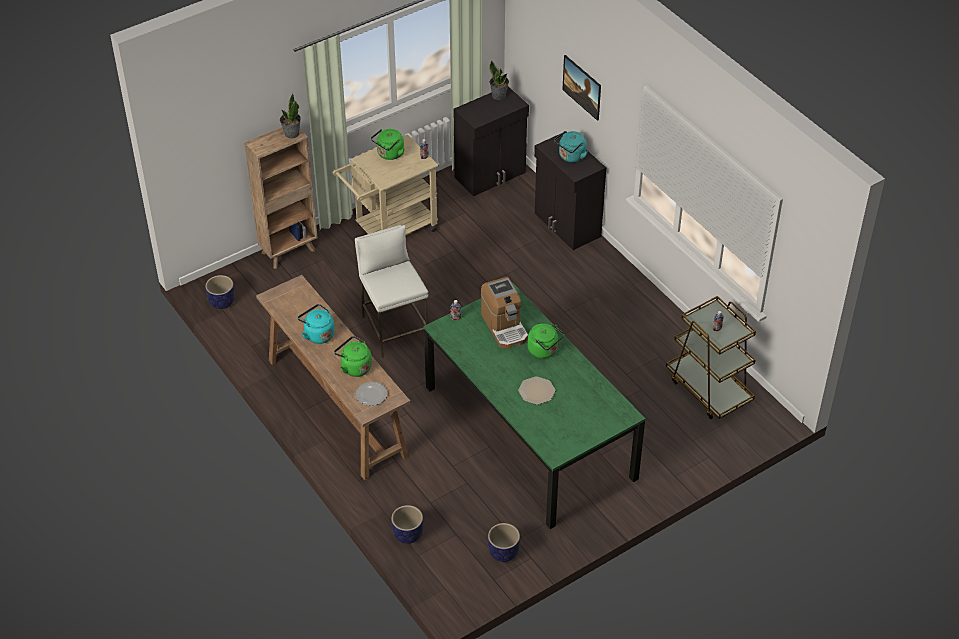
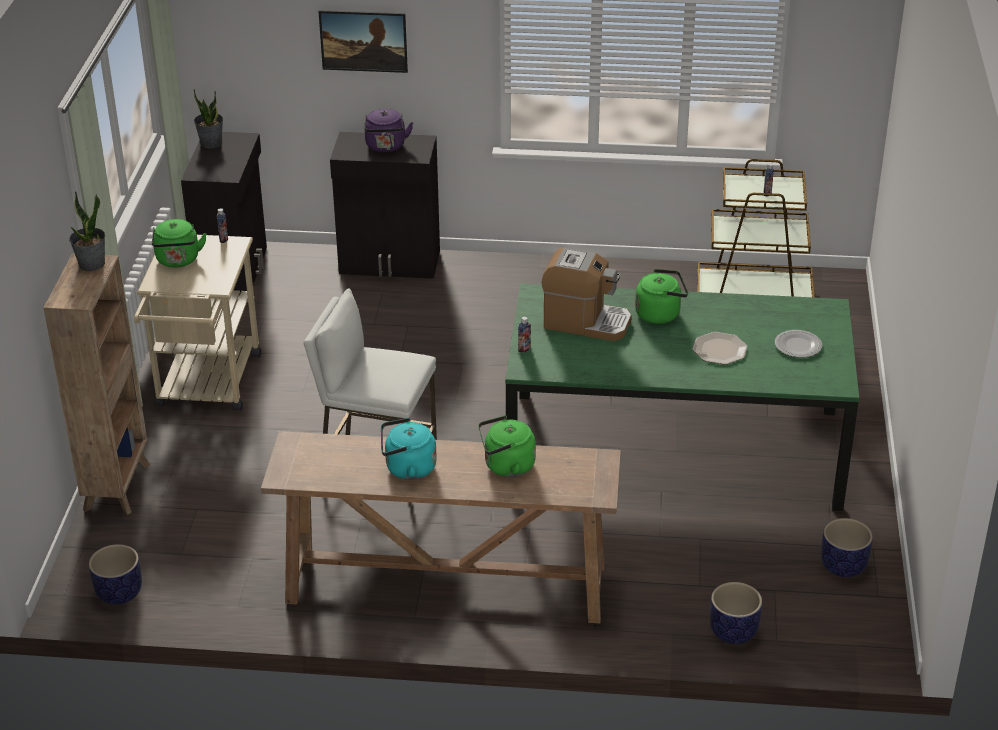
camera: 50 degrees left, 10 degrees down
plate [356,382,387,406] -> plate moved to [775,330,822,358]
turquoise kettle [554,131,587,163] -> purple kettle [364,109,413,153]

